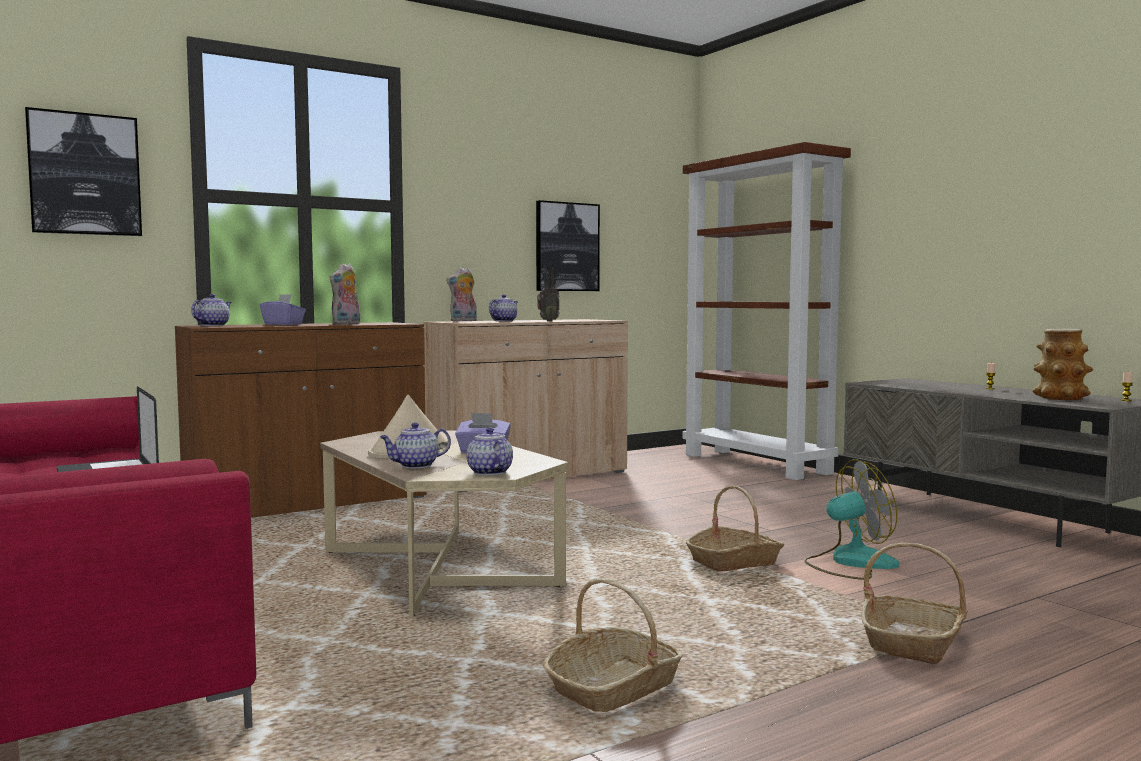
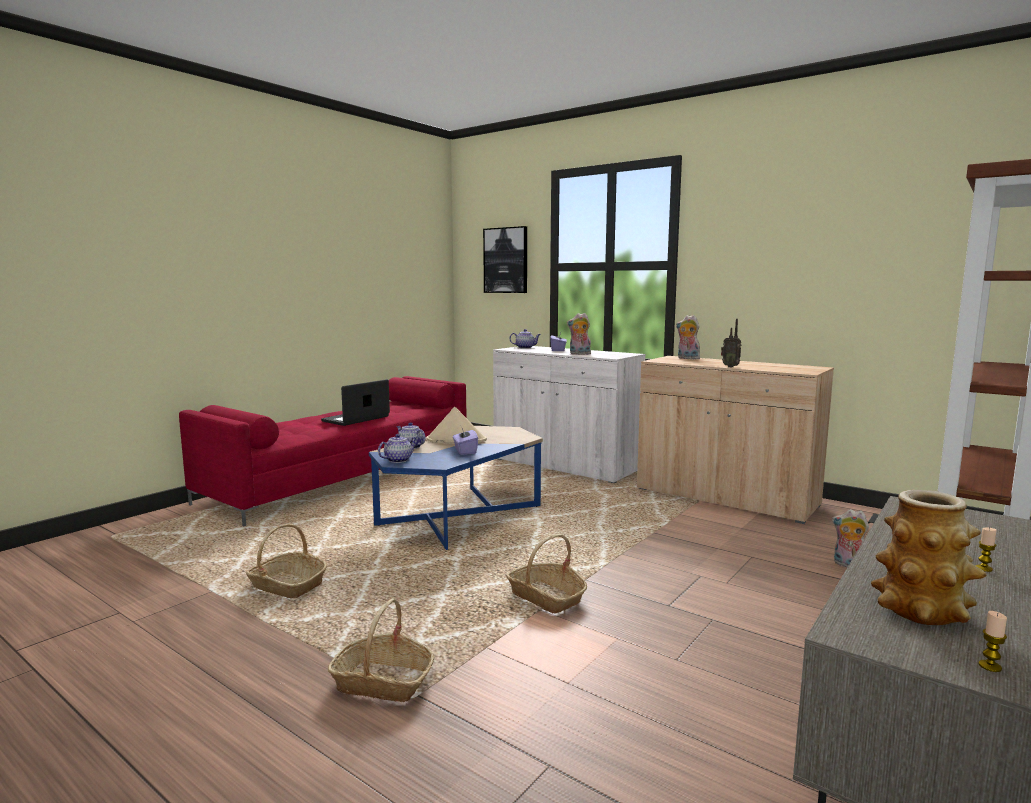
camera: 70 degrees right, 5 degrees up
brown cabinet [175,322,427,518] -> white cabinet [493,346,646,483]
beige coffee table [320,430,568,617] -> blue coffee table [369,426,543,550]
teapot [489,294,518,322] -> none
picture [536,200,600,291] -> none
fan [804,459,899,580] -> none
none -> plush toy [832,509,869,568]

